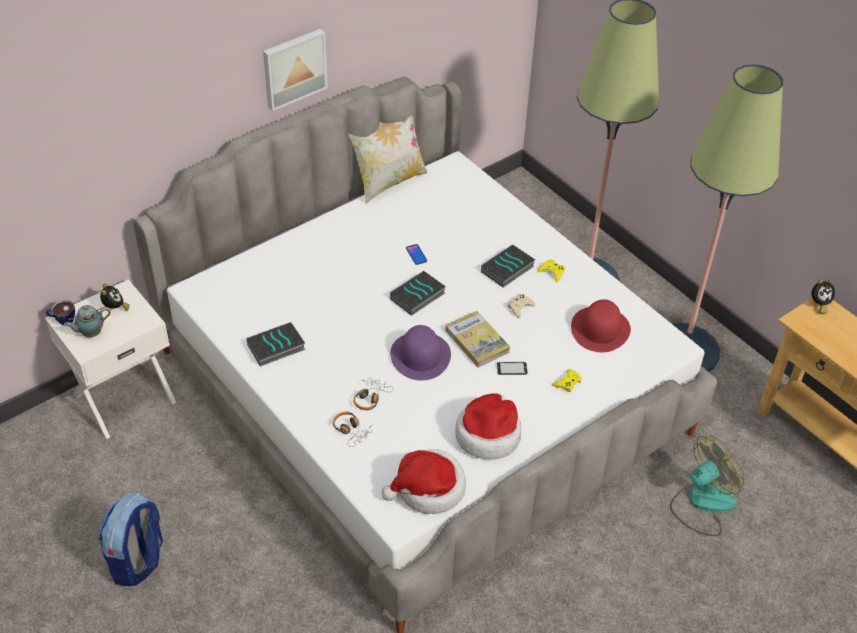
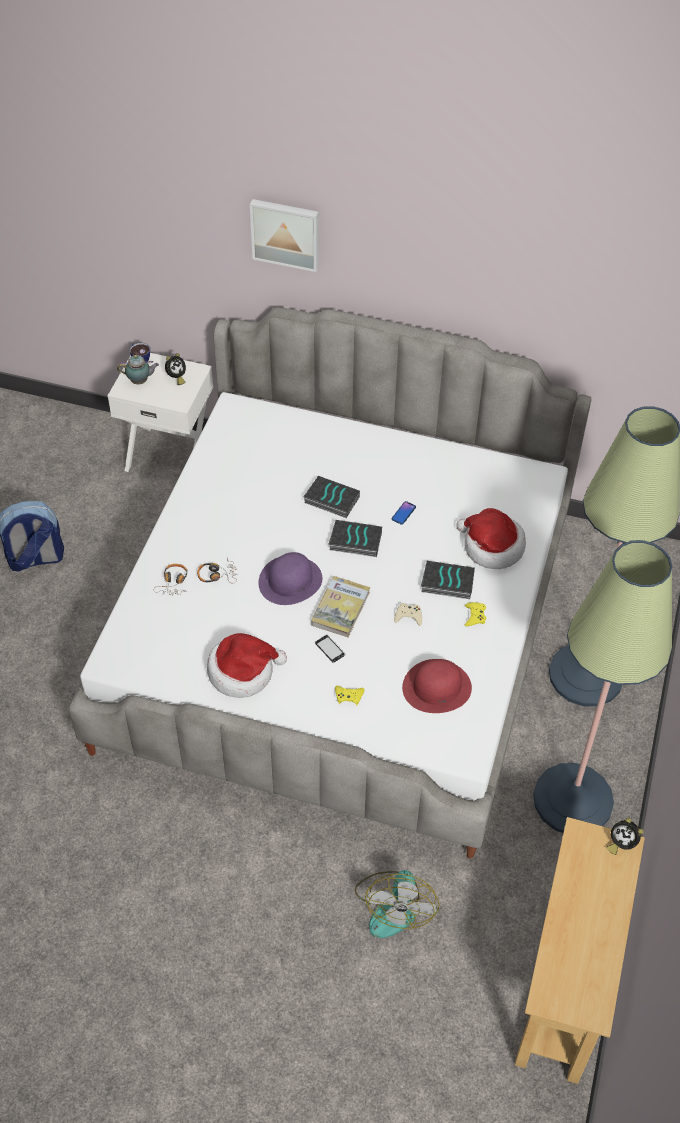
camera: 55 degrees right, 5 degrees up
teapot [64,305,111,337] -> teapot turned 150 degrees clockwise [117,355,159,384]
book [246,322,305,367] -> book moved to [303,476,360,518]
picture [263,29,328,111] -> picture moved to [250,199,319,272]
pillow [348,115,427,204] -> none
hat [382,449,466,514] -> hat moved to [456,508,526,569]
fan [670,436,744,536] -> fan turned 75 degrees clockwise [355,870,440,938]

